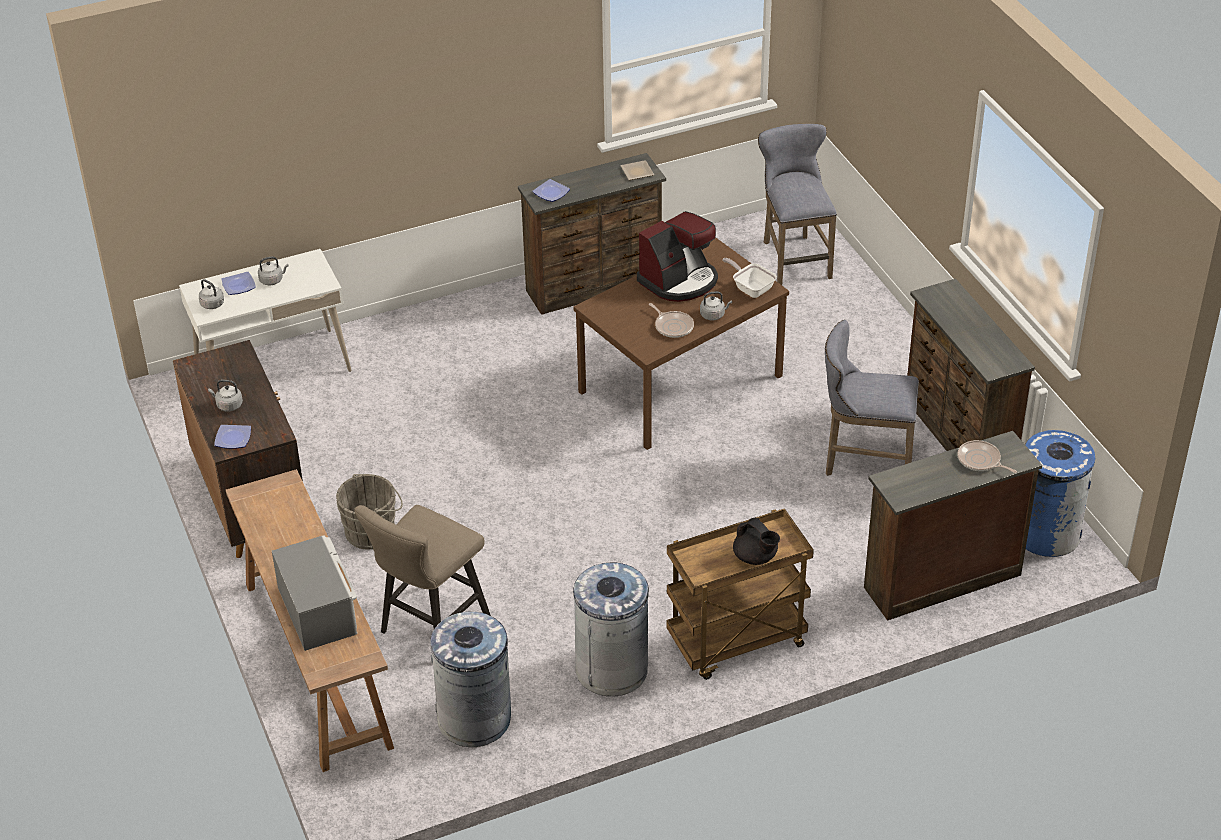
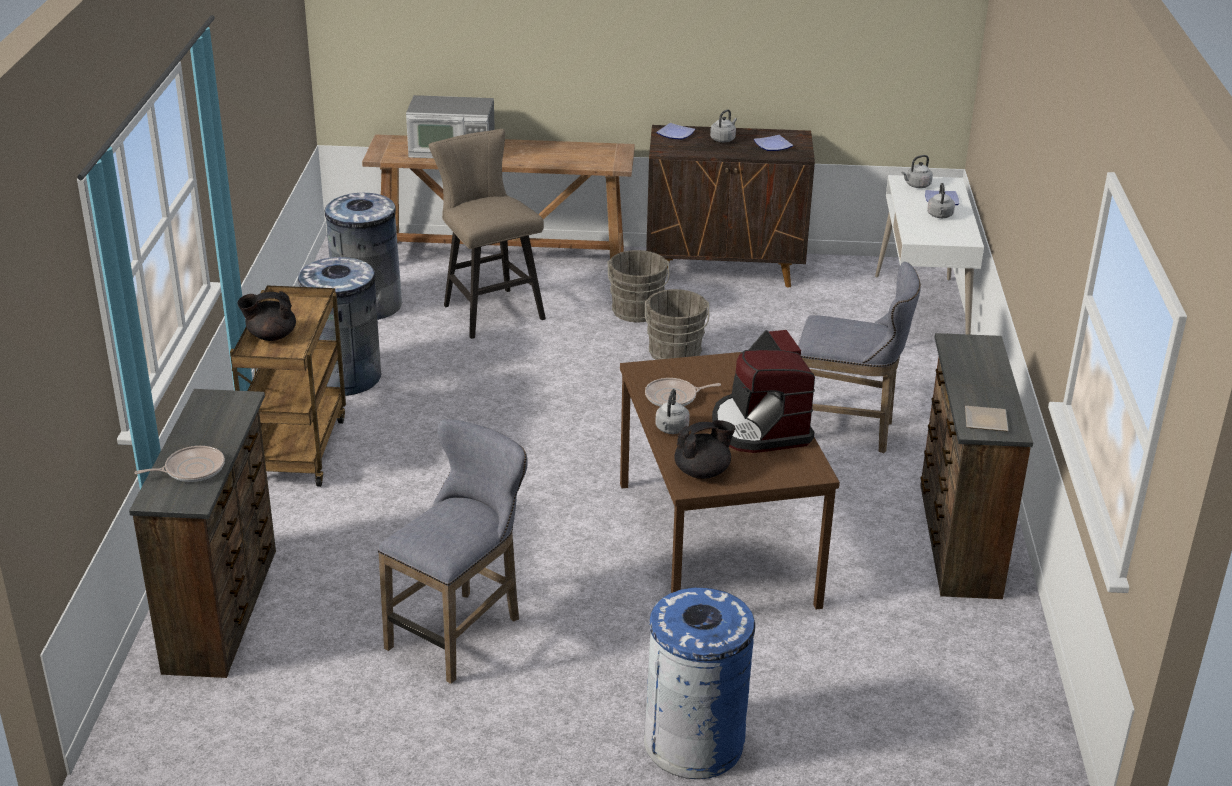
camera: 115 degrees right, 10 degrees down
plate [532,179,570,202] -> plate moved to [754,135,793,151]
frying pan [722,258,777,298] -> black teapot [674,420,735,479]
grey stool [758,124,837,285] -> grey stool moved to [798,262,921,453]
brown dresser [907,279,1035,451] -> none
blue trash can [1025,430,1095,557] -> blue trash can moved to [644,588,755,779]
none -> grey bucket [645,289,709,360]

